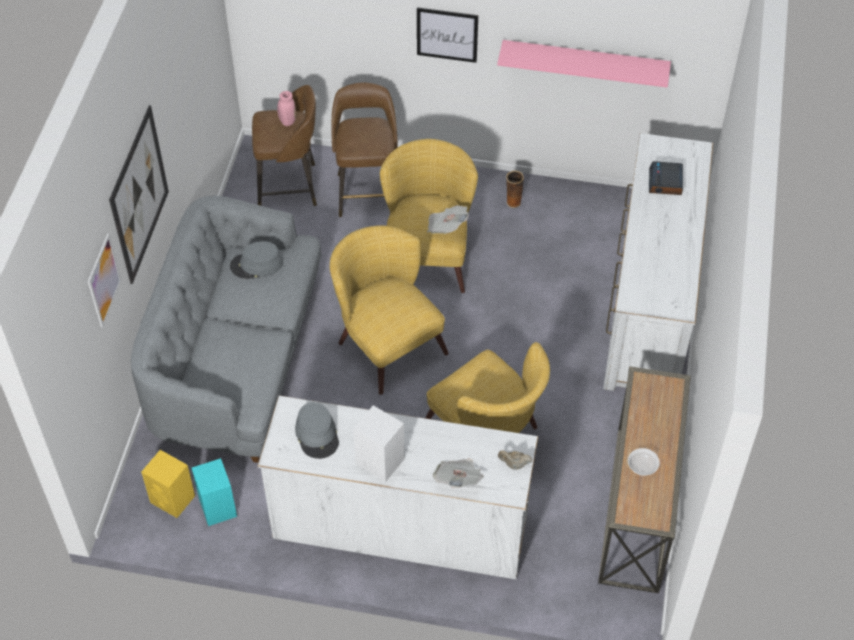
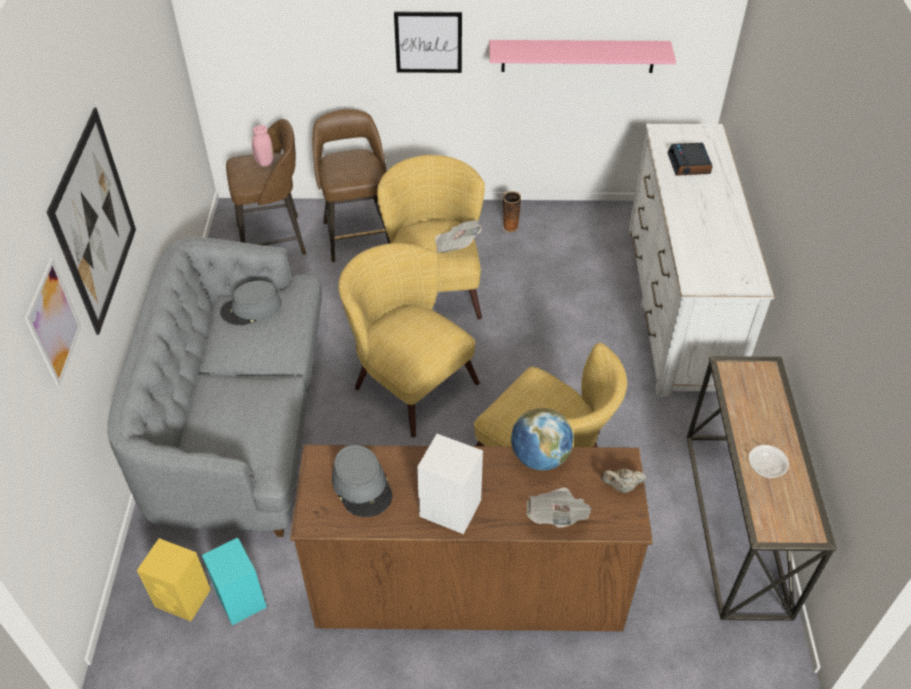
camera: 10 degrees left, 5 degrees down
white dresser [258,395,538,579] -> brown dresser [290,445,653,631]
none -> globe [511,408,574,470]

